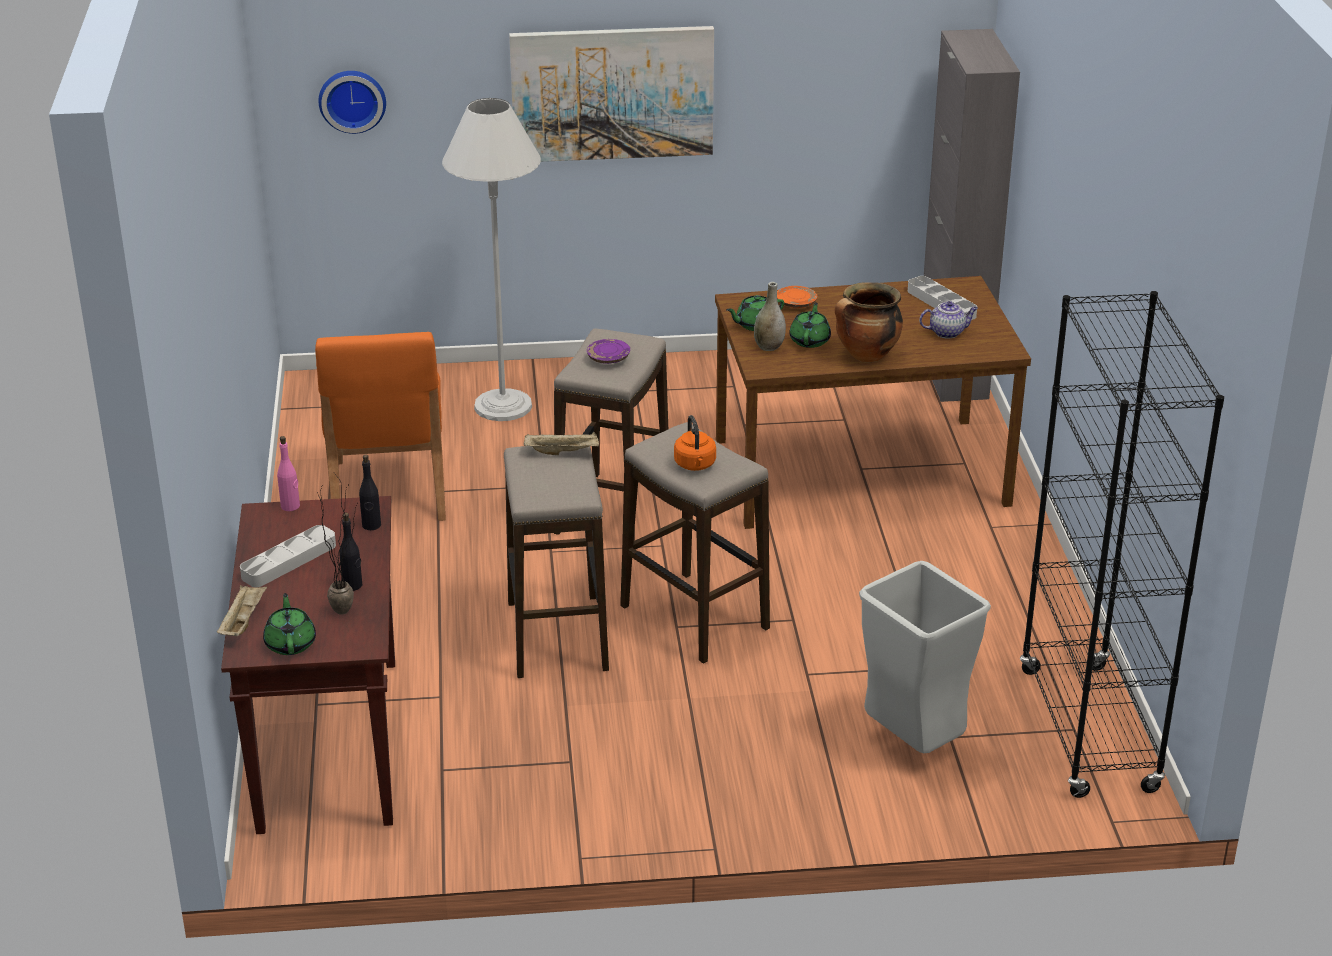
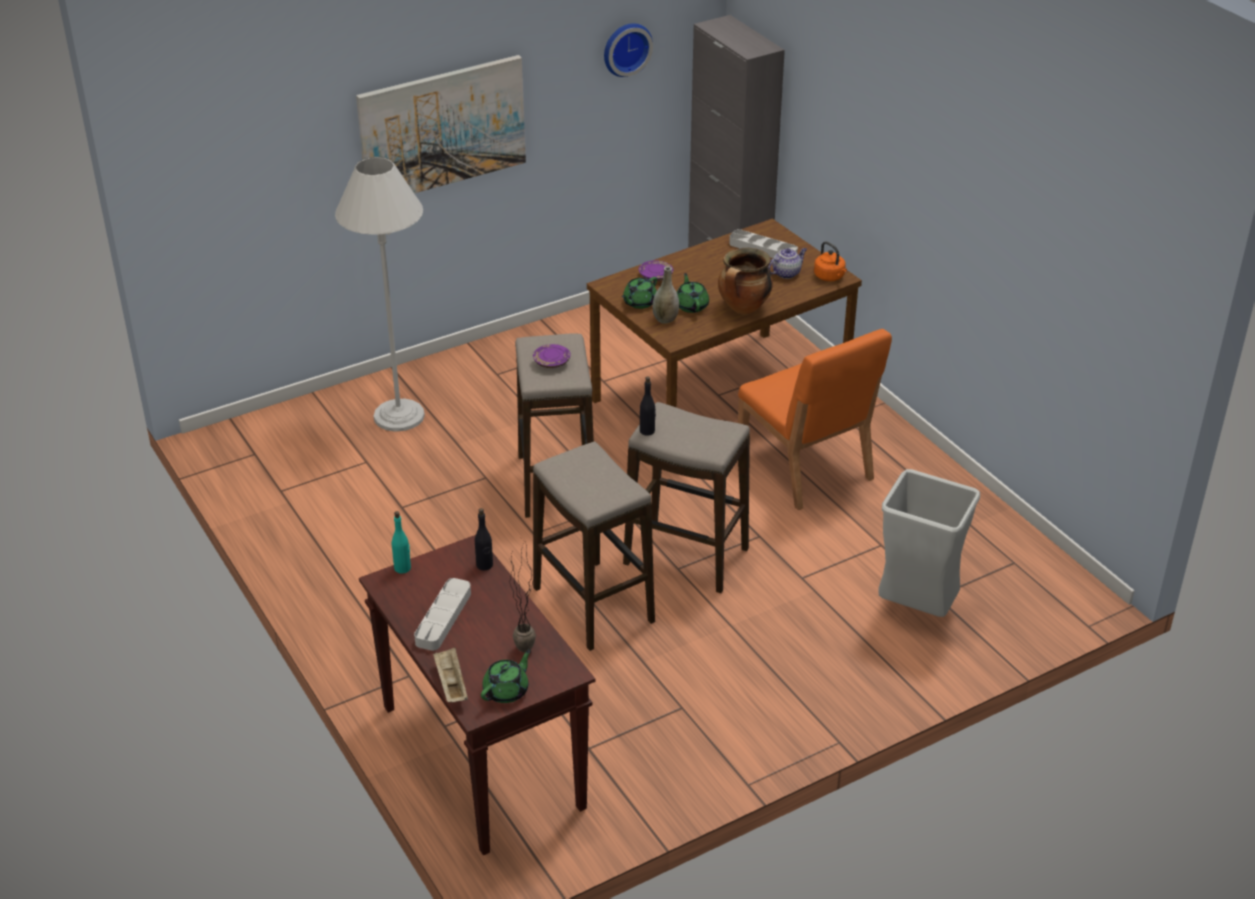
camera: 25 degrees left, 5 degrees up
green teapot [263,593,316,655] -> green teapot turned 75 degrees clockwise [481,650,531,703]
pink bottle [277,436,300,511] -> turquoise bottle [392,511,411,574]
orange chair [315,332,446,521] -> orange chair moved to [738,329,892,510]
wall clock [318,71,386,134] -> wall clock moved to [604,23,653,77]
black bottle [340,513,362,591] -> black bottle moved to [640,376,656,436]
beige tray [524,432,599,455] -> none
orange kettle [674,415,716,471] -> orange kettle moved to [814,241,847,281]
orange plate [777,286,817,308] -> purple plate [638,260,673,281]
black bookcase [1020,291,1224,798] -> none

